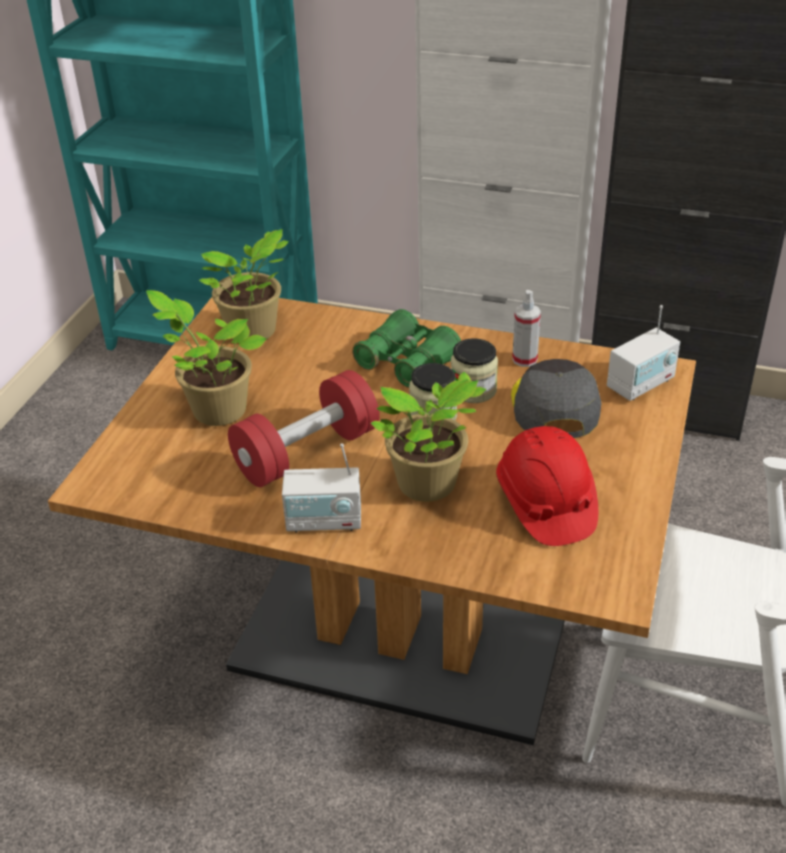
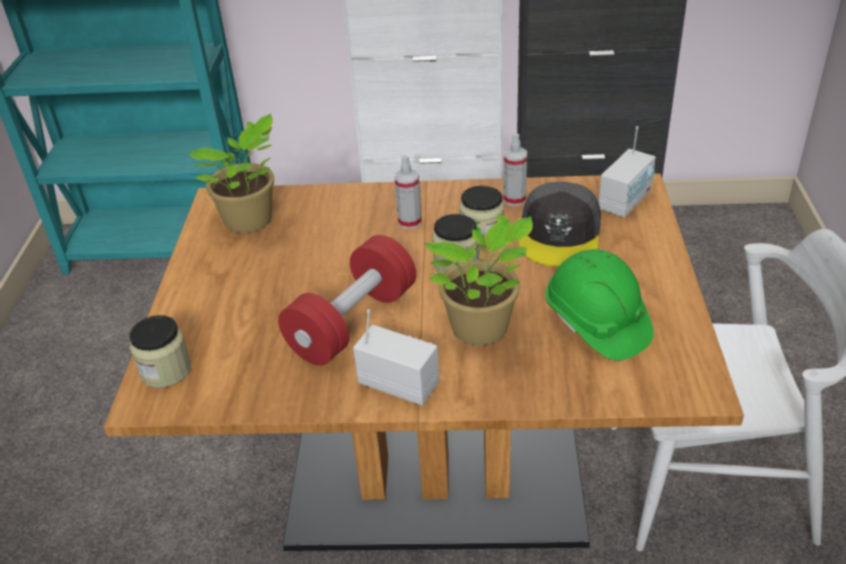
camera: 15 degrees left, 0 degrees up
potted plant [146,290,267,426] -> none
radio [282,443,361,533] -> radio turned 135 degrees counterclockwise [353,309,439,405]
green binoculars [352,309,461,388] -> spray bottle [394,155,421,229]
red hard hat [496,426,598,546] -> green hard hat [545,249,654,361]
grey cap [511,359,601,438] -> grey cap turned 150 degrees counterclockwise [519,182,601,267]
none -> jar [129,315,191,388]

